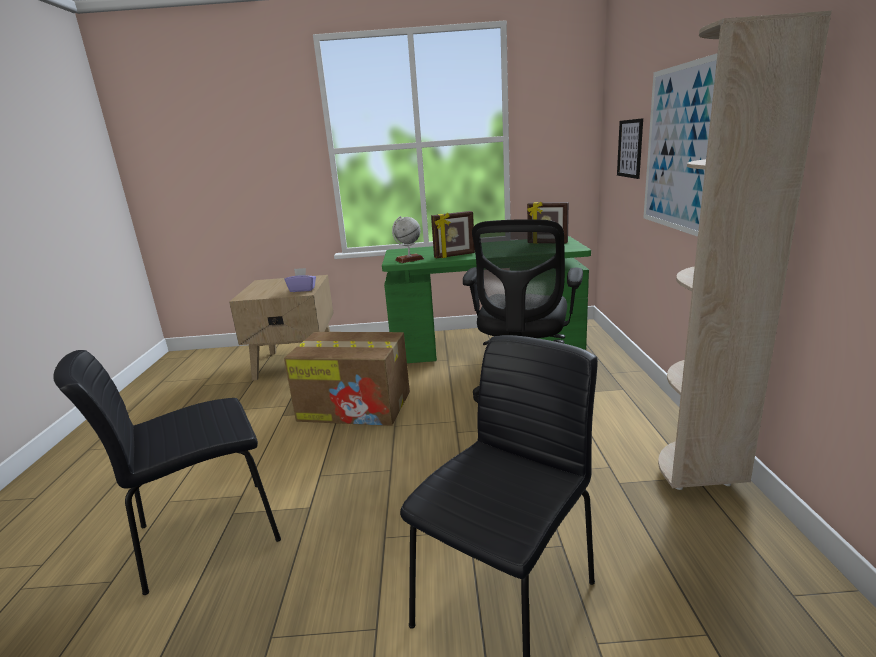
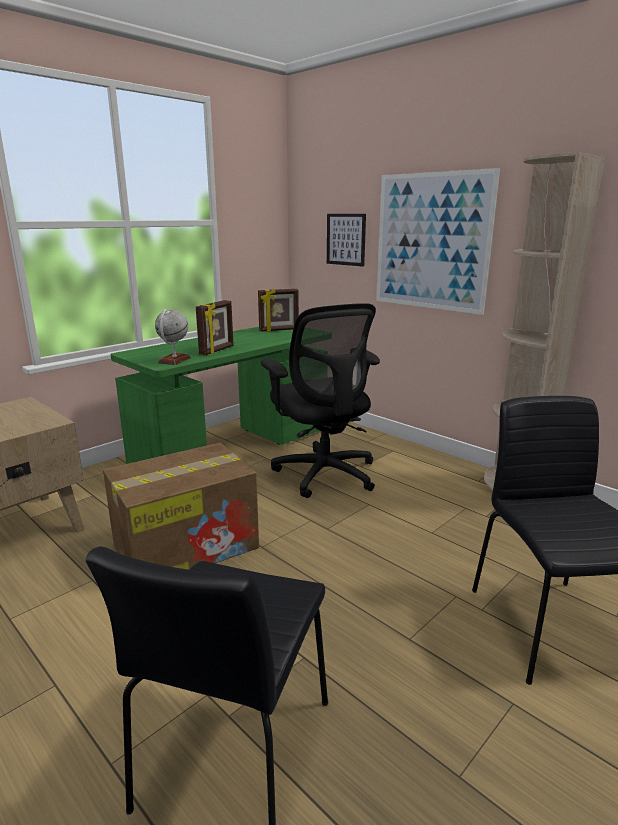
camera: 45 degrees left, 0 degrees up
purple tissue box [285,268,316,292] -> none

